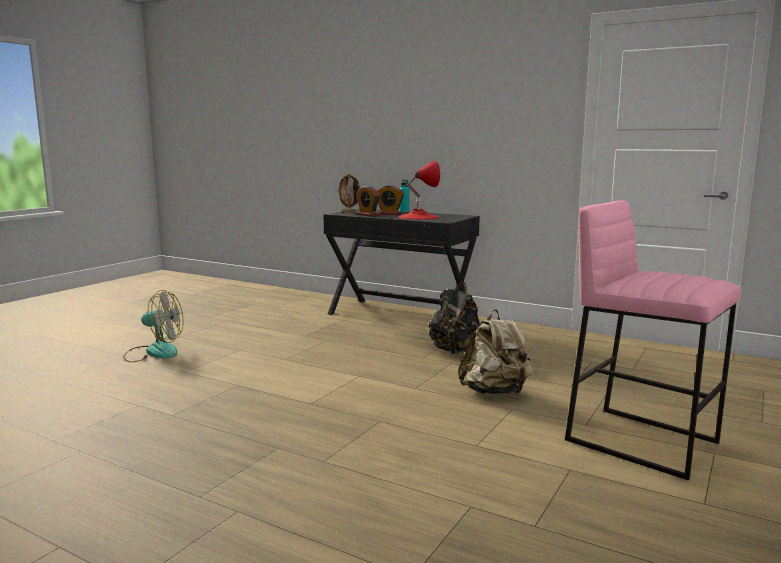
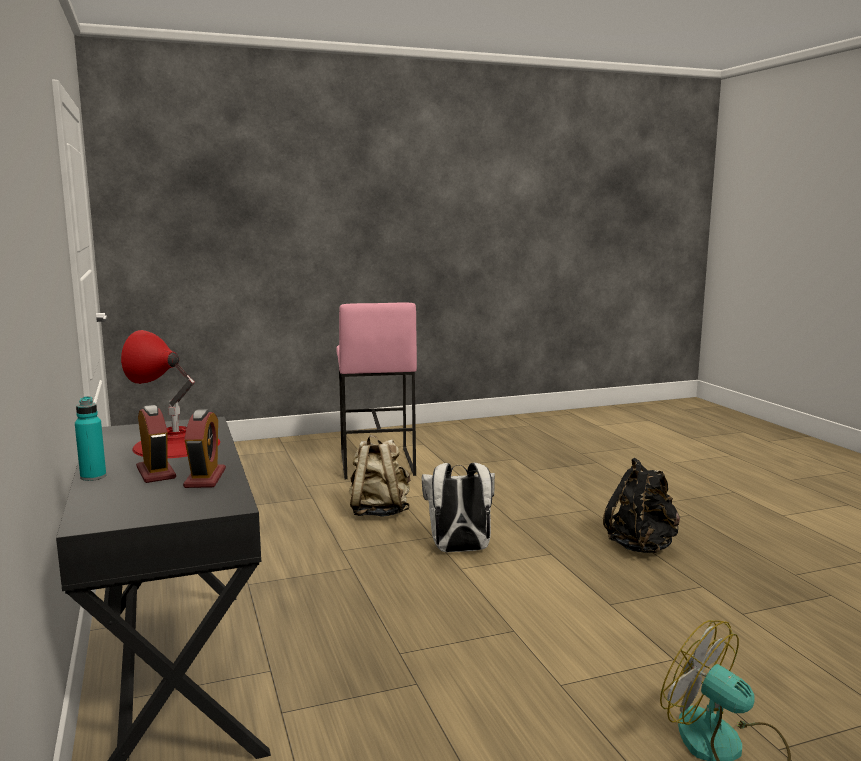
camera: 140 degrees left, 0 degrees up
picture frame [337,173,360,213] -> none
black backpack [429,283,480,354] -> black backpack moved to [603,458,680,553]
none -> white backpack [422,462,495,552]

